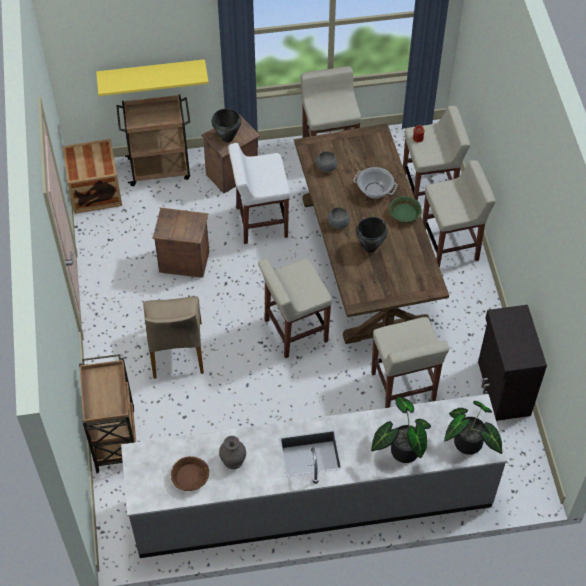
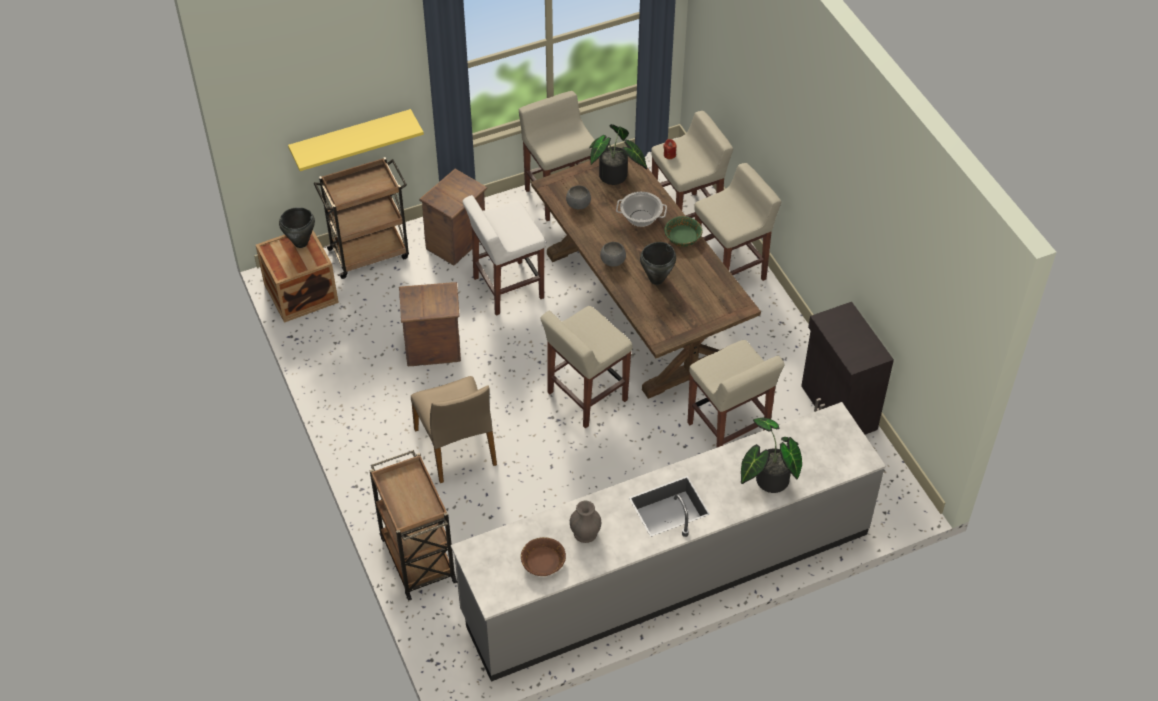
camera: 15 degrees left, 5 degrees down
black cooking pot [212,109,241,143] -> black cooking pot moved to [279,207,315,248]
potted plant [444,401,502,455] -> potted plant moved to [589,124,647,185]

